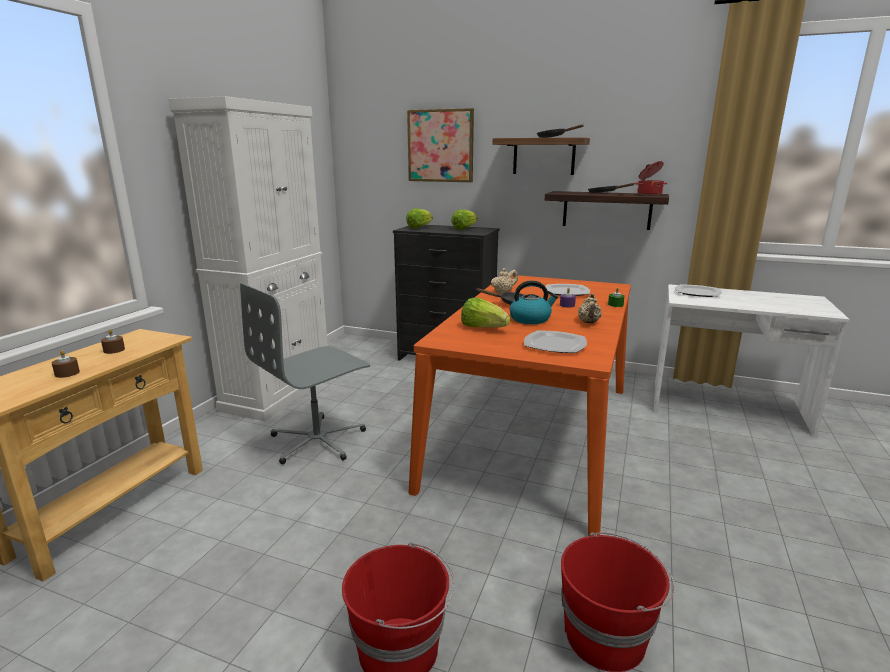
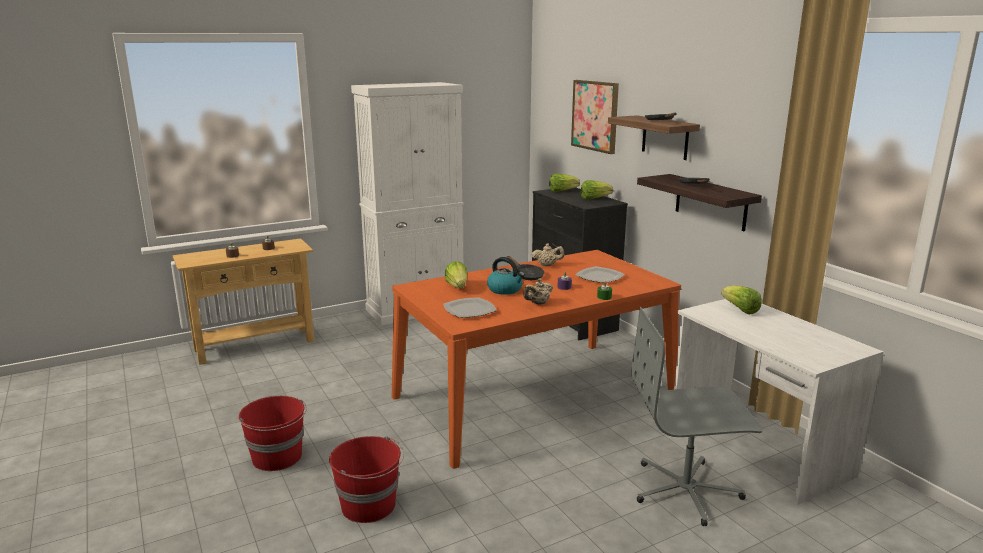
camera: 40 degrees right, 0 degrees up
grey office chair [240,283,370,464] -> grey office chair moved to [631,307,763,526]
cooking pot [635,161,667,195] -> none
plate [675,284,722,297] -> lettuce [721,285,762,314]

